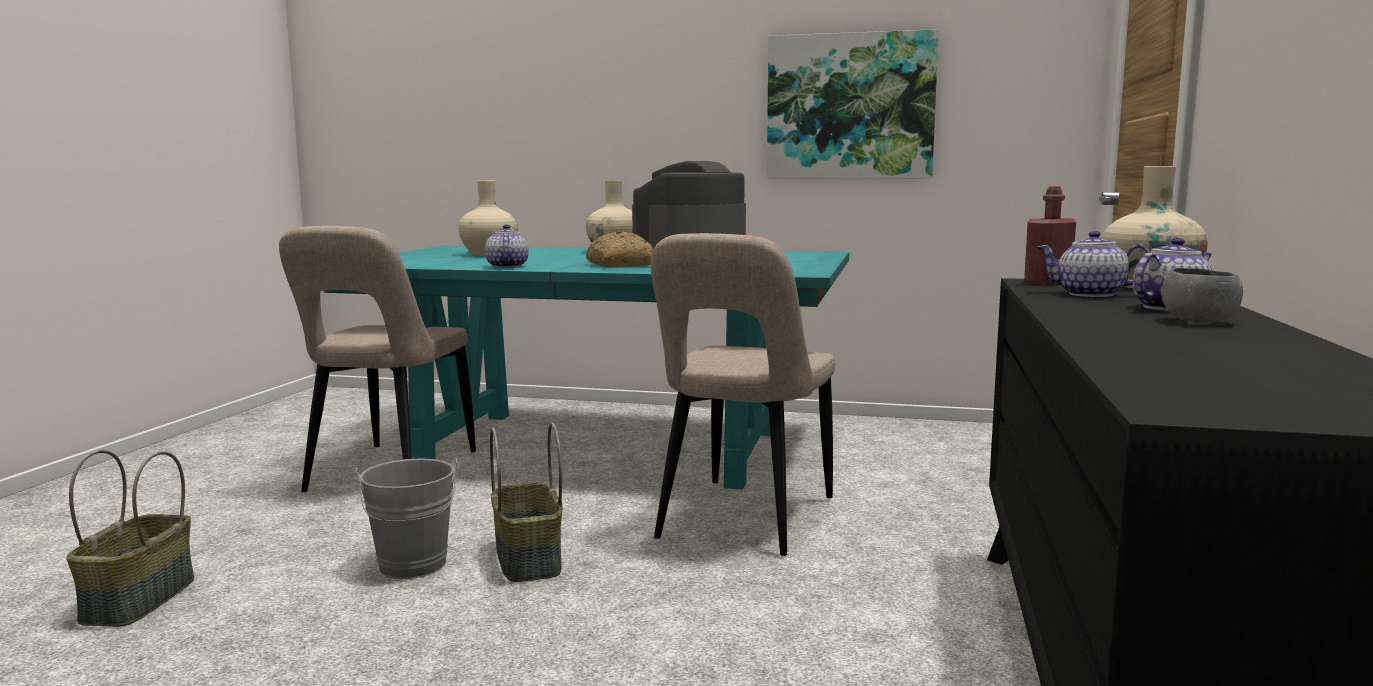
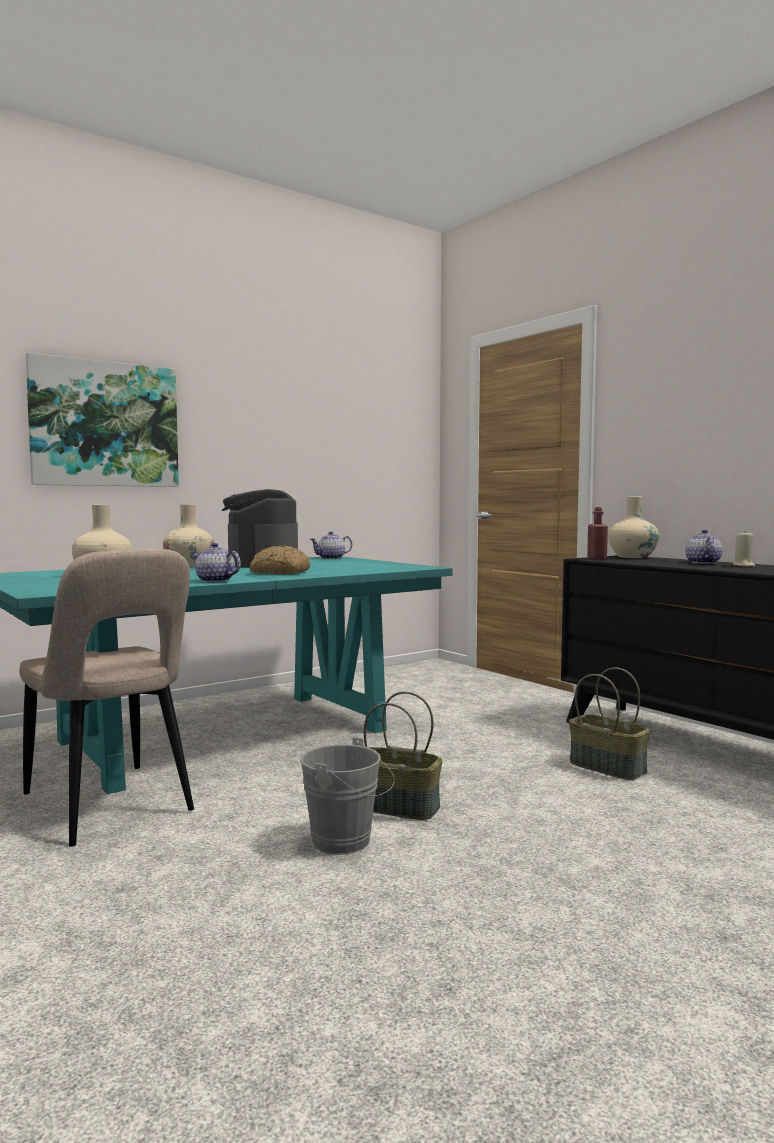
camera: 50 degrees left, 5 degrees down
basket [66,450,194,627] -> basket moved to [569,667,650,780]
beige chair [650,233,835,556] -> none
picture [767,29,939,179] -> picture moved to [26,353,179,487]
teapot [1037,231,1150,297] -> teapot moved to [310,531,352,559]
grey bowl [1161,268,1243,323] -> beige candle [733,533,755,567]

